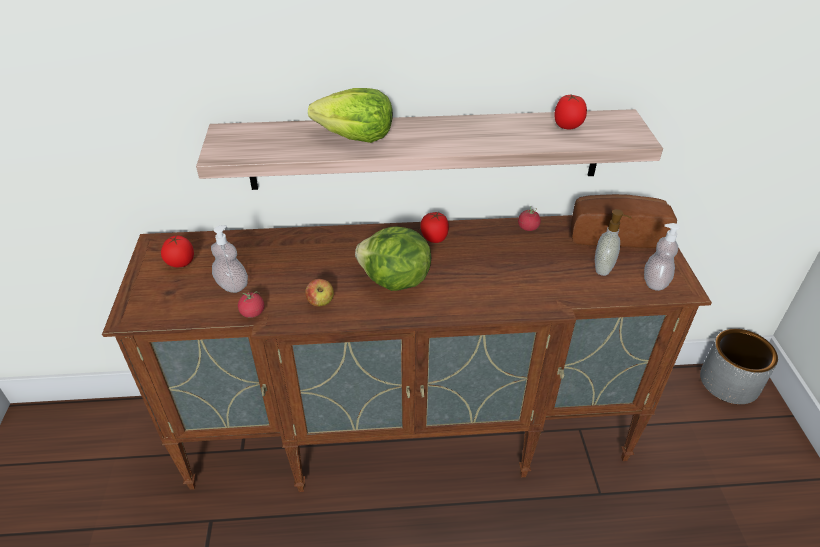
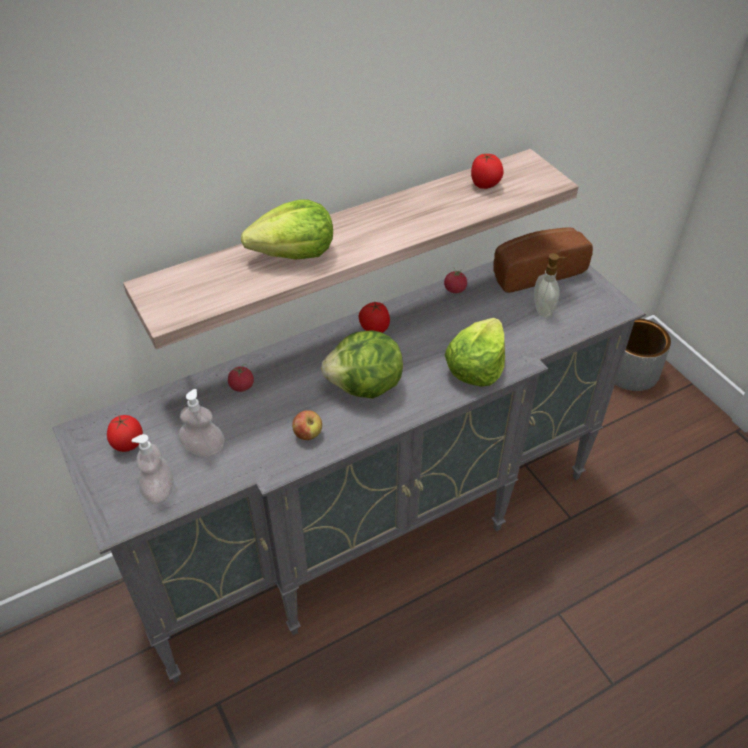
camera: 25 degrees left, 5 degrees up
brown cabinet [102,215,712,492] -> grey cabinet [52,261,646,683]
tomato [238,291,264,318] -> tomato moved to [228,364,254,392]
soap dispenser [644,223,680,291] -> soap dispenser moved to [132,434,173,504]
none -> lettuce [445,318,505,387]

